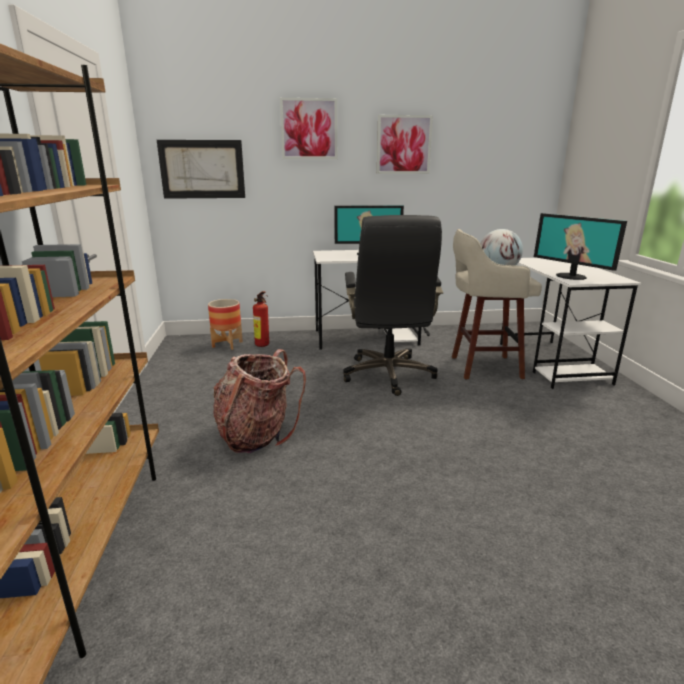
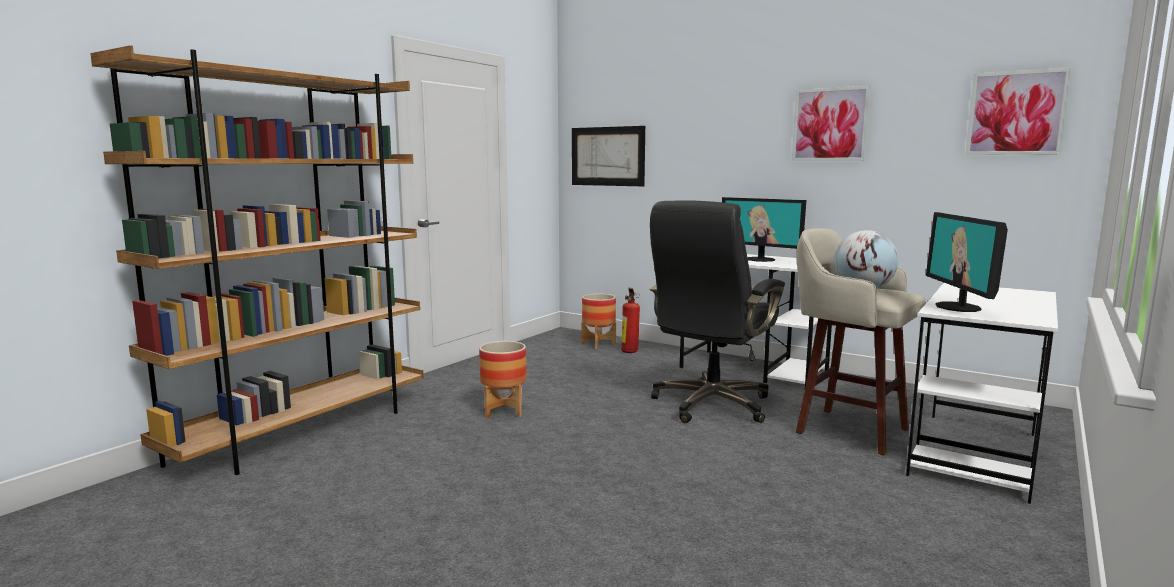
camera: 40 degrees right, 10 degrees down
backpack [214,349,306,453] -> planter [479,341,527,418]
picture [280,98,337,159] -> picture moved to [965,68,1071,155]

